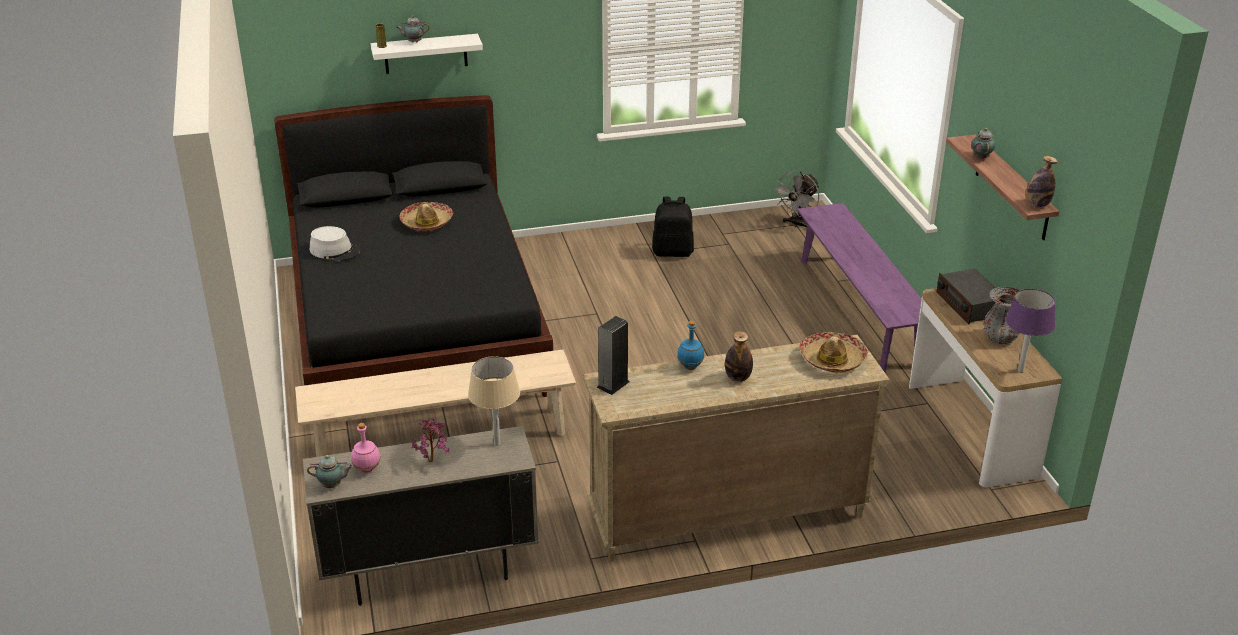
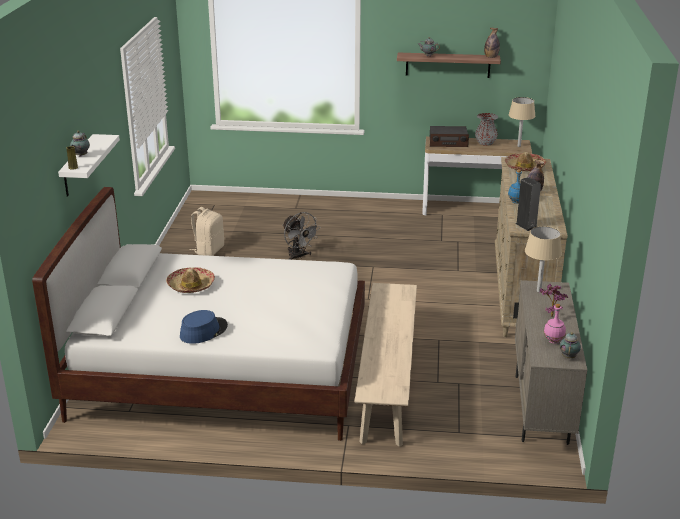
camera: 70 degrees left, 5 degrees down
black bed [274,95,553,397] -> white bed [32,187,365,441]
grey hat [310,226,361,262] -> blue hat [180,310,228,344]
black backpack [652,197,694,257] -> beige backpack [189,207,224,256]
grey fan [774,171,819,228] -> grey fan moved to [283,212,321,260]
purple bench [797,203,922,372] -> none
purple table lamp [1006,289,1055,373] -> beige table lamp [508,97,536,147]

